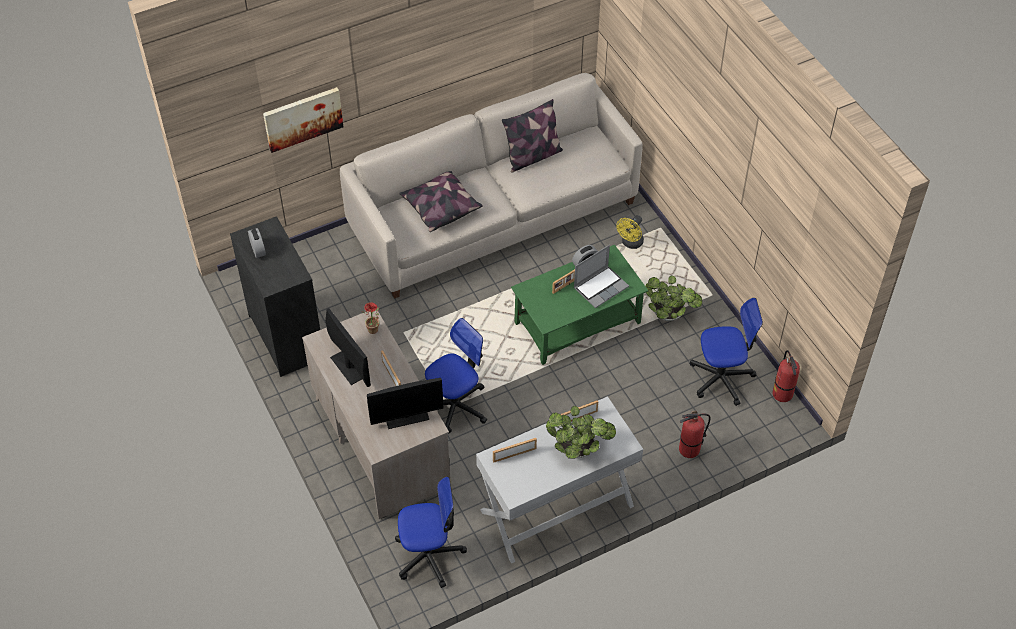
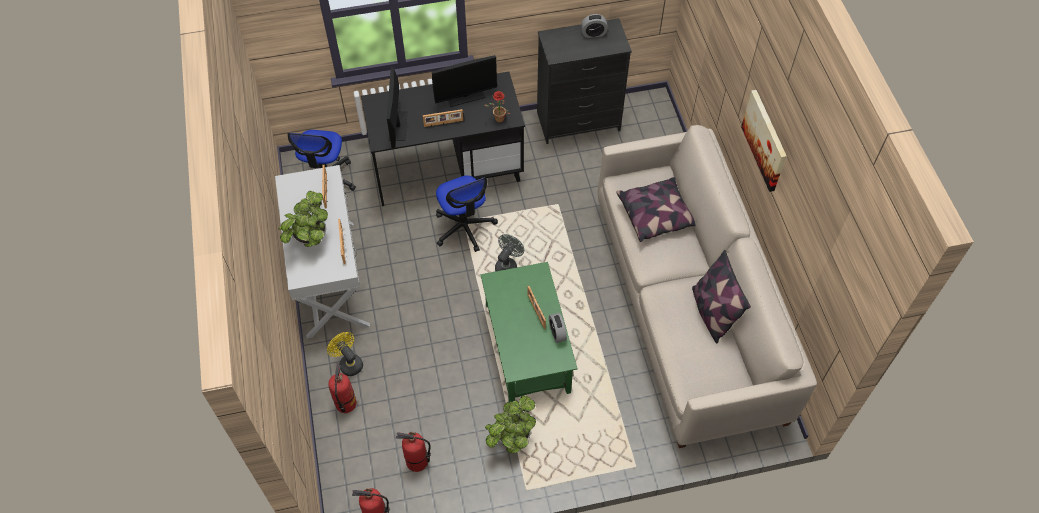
camera: 105 degrees right, 5 degrees up
picture [263,87,344,153] -> picture moved to [741,90,787,192]
beige desk [302,310,451,519] -> black desk [361,72,525,206]
laptop [574,245,629,308] -> none
yellow fan [616,215,644,249] -> yellow fan moved to [327,332,363,376]
office chair [690,298,763,406] -> fire extinguisher [396,432,431,472]
none -> grey fan [495,234,524,271]

